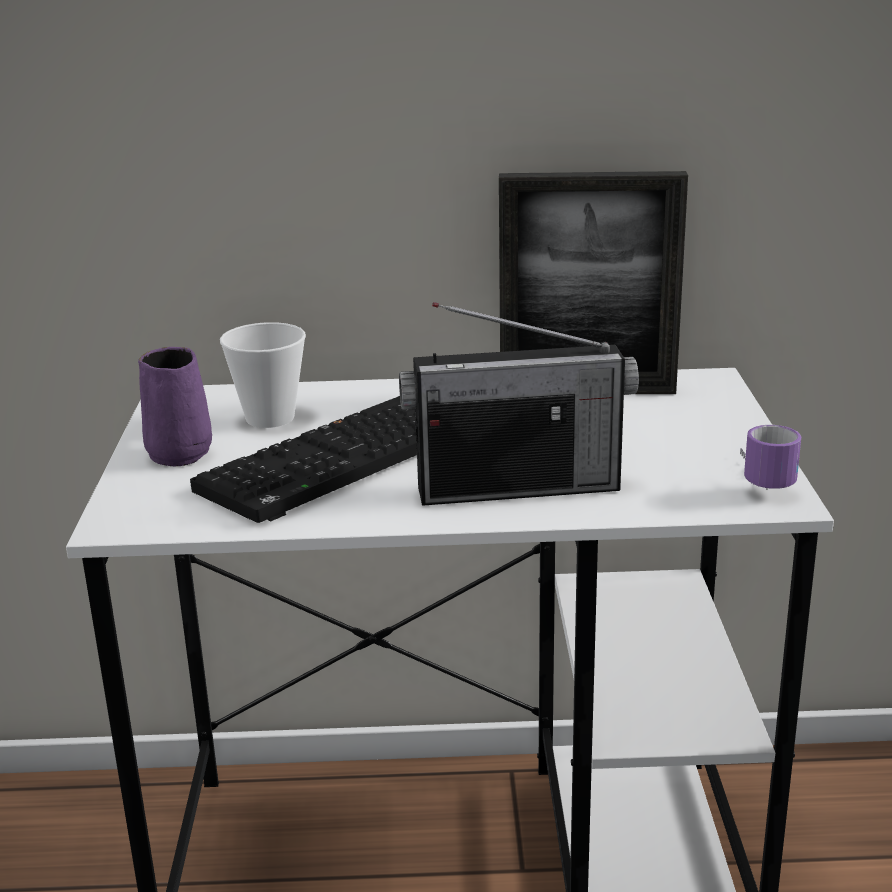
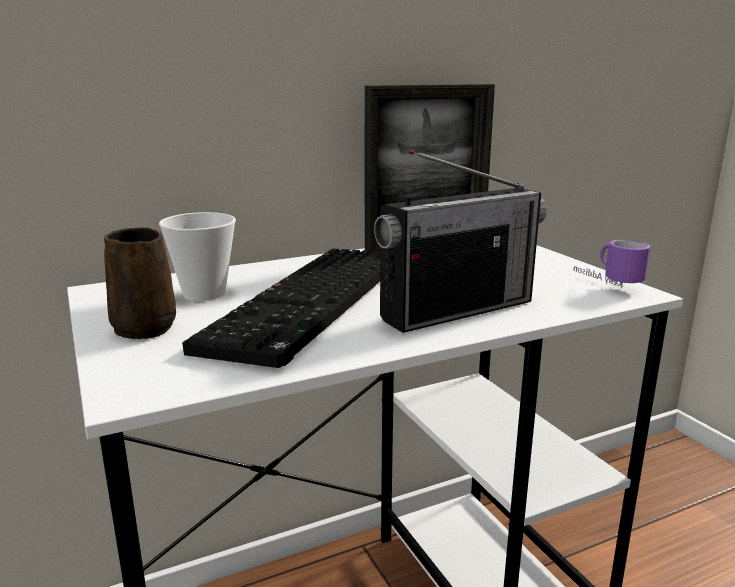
camera: 25 degrees left, 5 degrees down
purple mug [138,347,212,466] -> brown mug [104,227,176,339]

